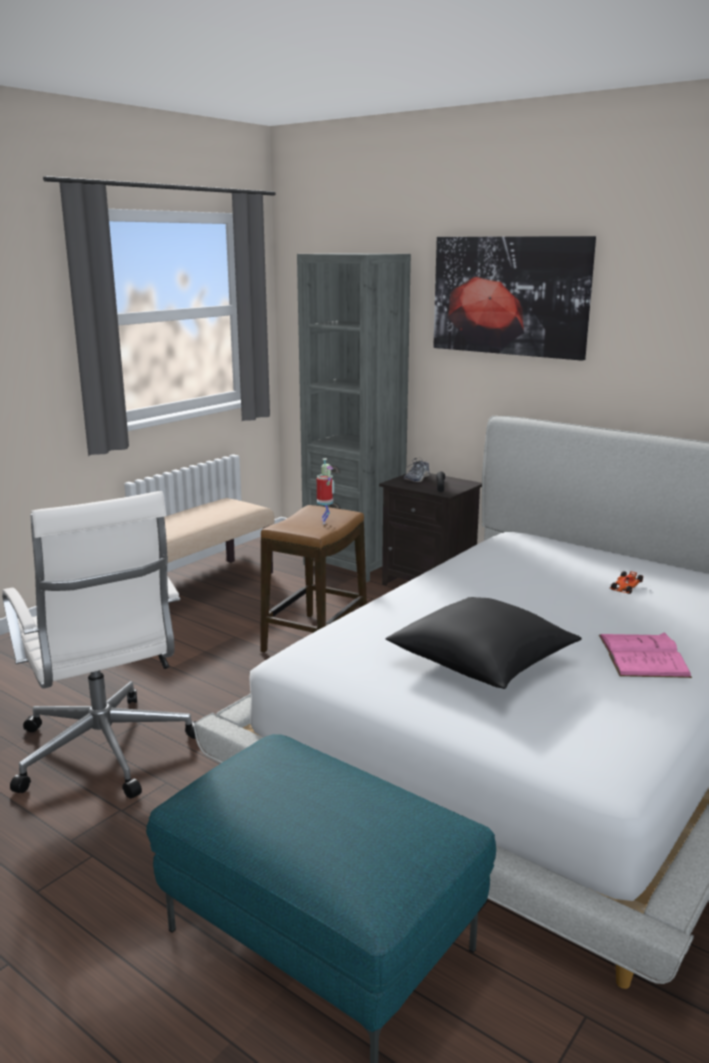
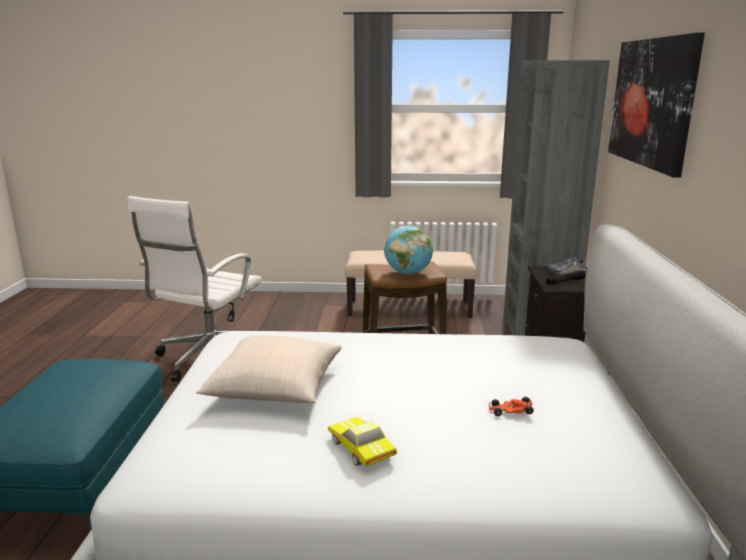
camera: 55 degrees right, 0 degrees up
toy robot [317,458,334,524] -> globe [384,226,433,274]
black pillow [386,597,581,689] -> beige pillow [196,335,341,403]
pink book [599,632,692,678] -> toy car [328,417,397,466]

